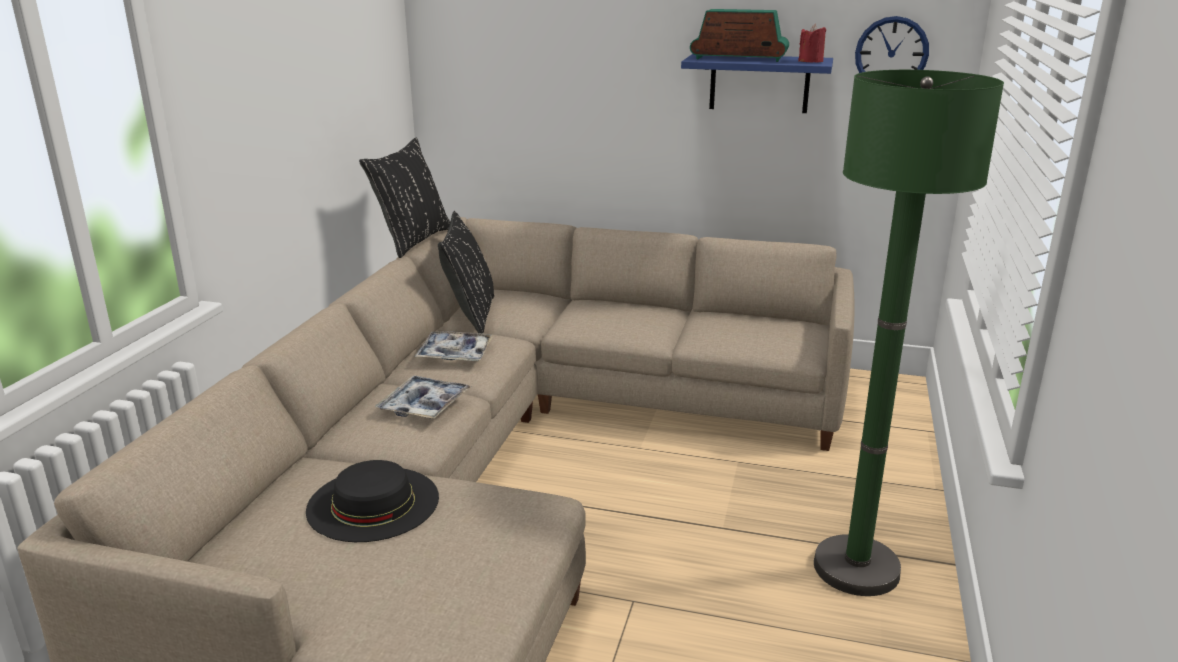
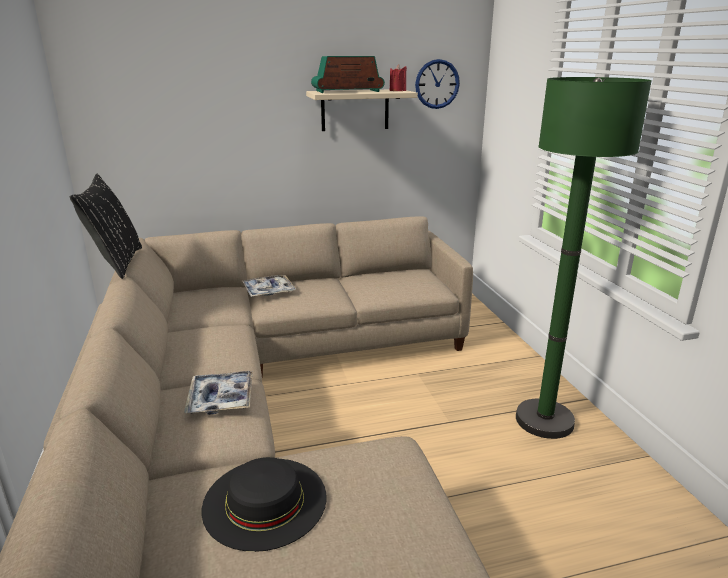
camera: 30 degrees left, 0 degrees up
tray [415,331,494,361] -> tray moved to [243,275,296,297]
black pillow [438,211,494,333] -> none
blue shelf [681,54,833,113] -> beige shelf [306,90,418,131]

